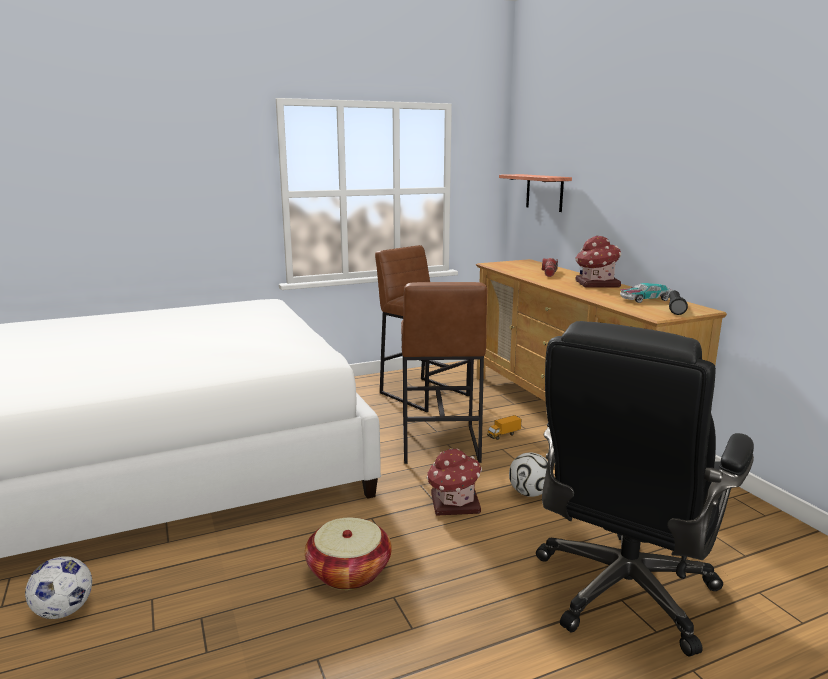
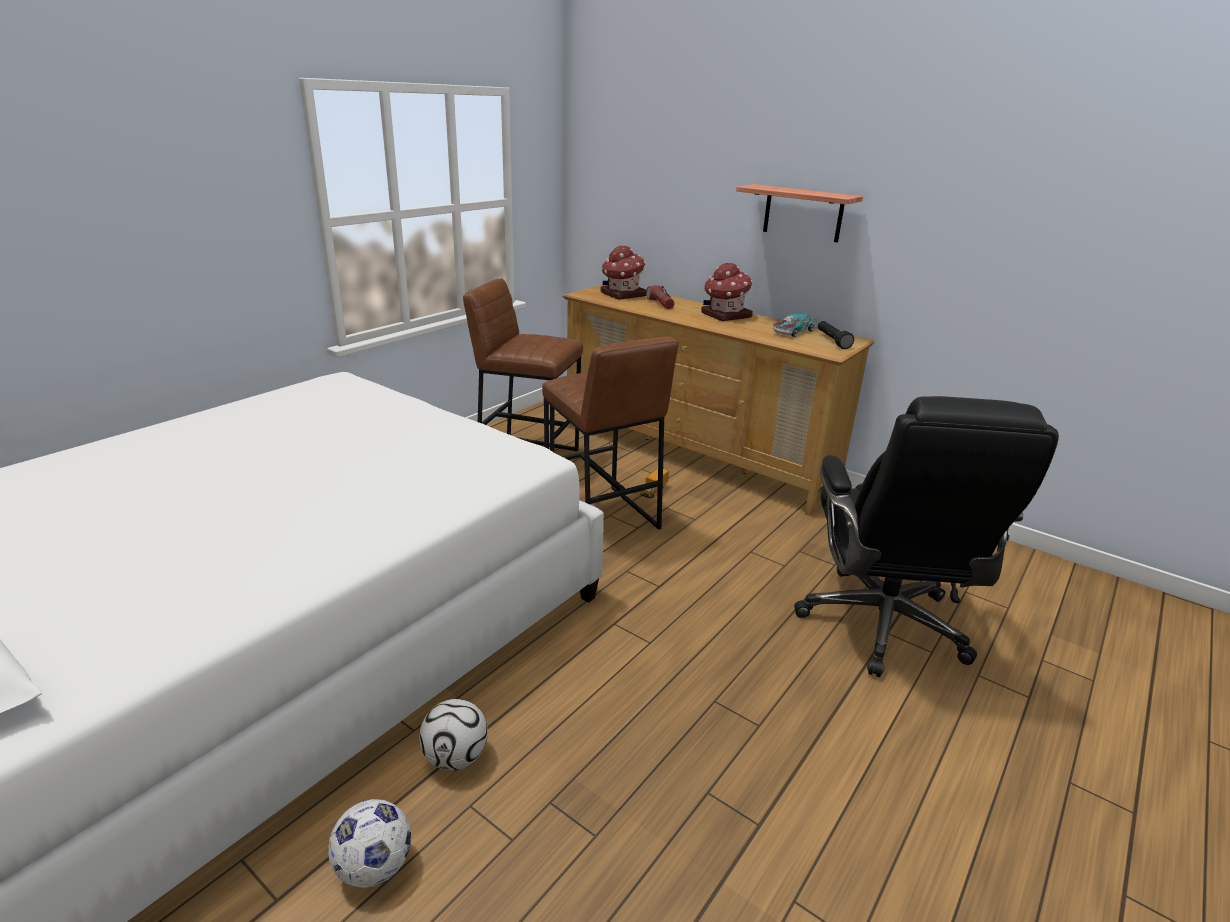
camera: 30 degrees left, 10 degrees up
basket [305,518,392,590] -> none
toy house [427,448,482,516] -> toy house moved to [600,245,646,300]
shelf [499,174,572,212] -> shelf moved to [736,184,863,243]
football [509,452,548,497] -> football moved to [419,699,488,771]

